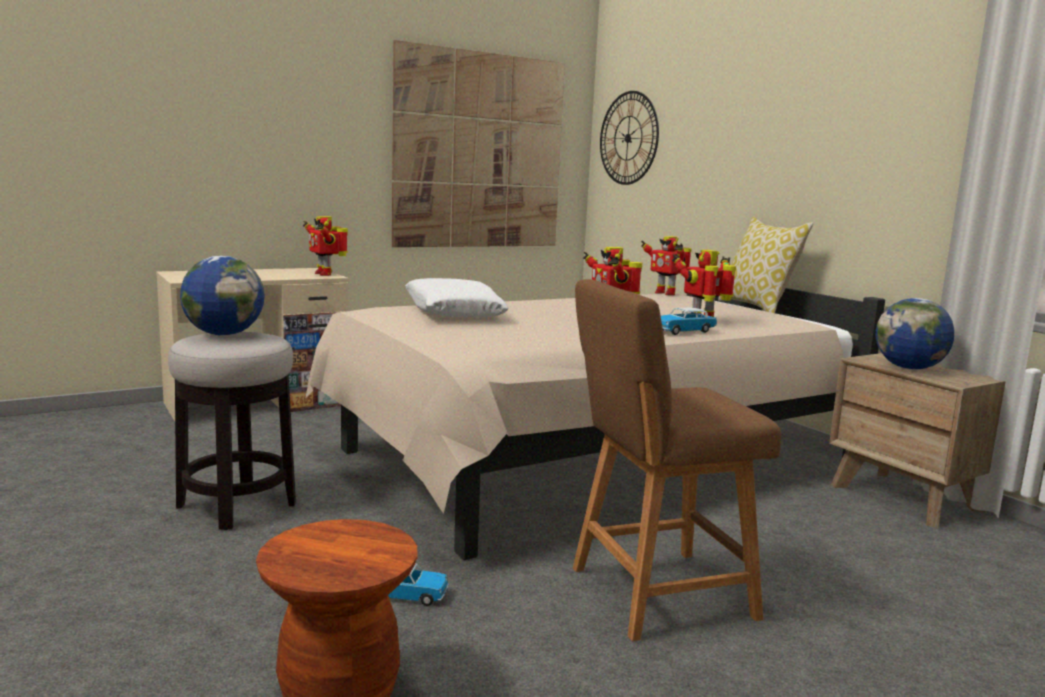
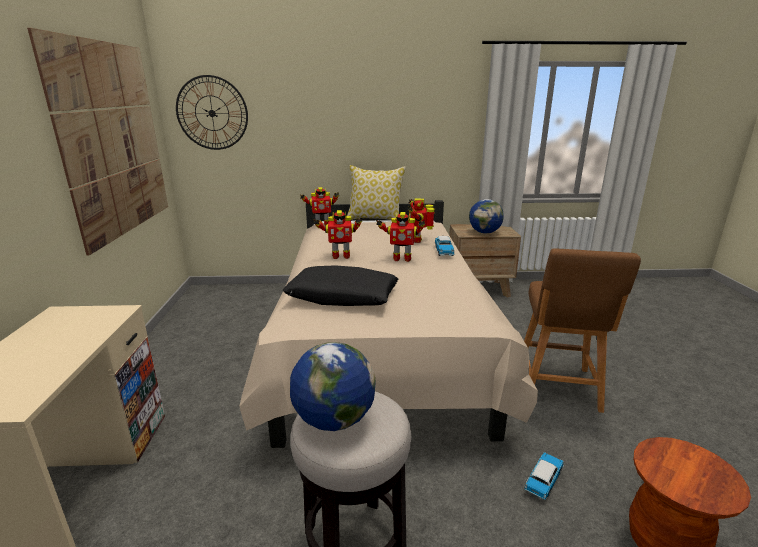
camera: 60 degrees left, 10 degrees up
toy robot [303,216,348,276] -> toy robot moved to [314,210,362,259]
white pillow [405,278,509,317] -> black pillow [283,265,398,306]

